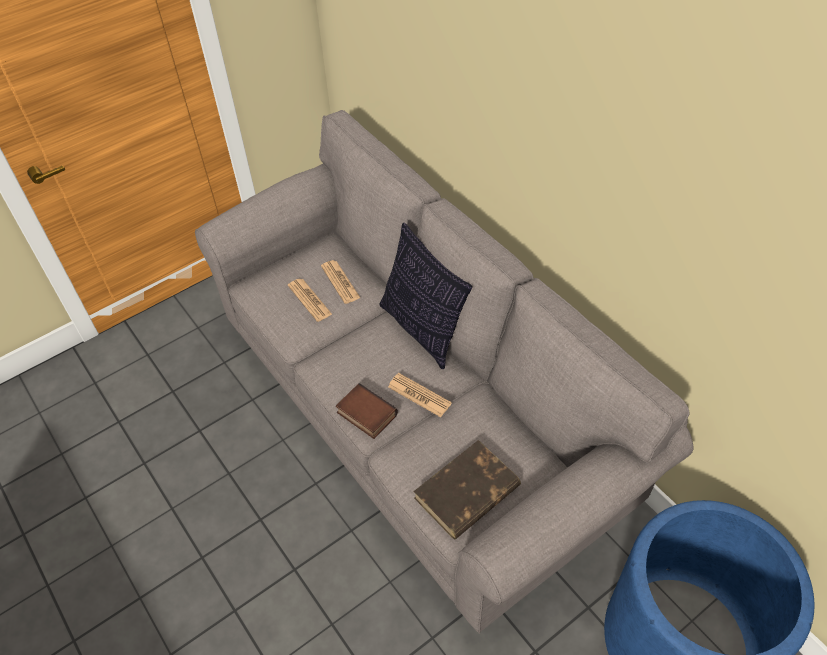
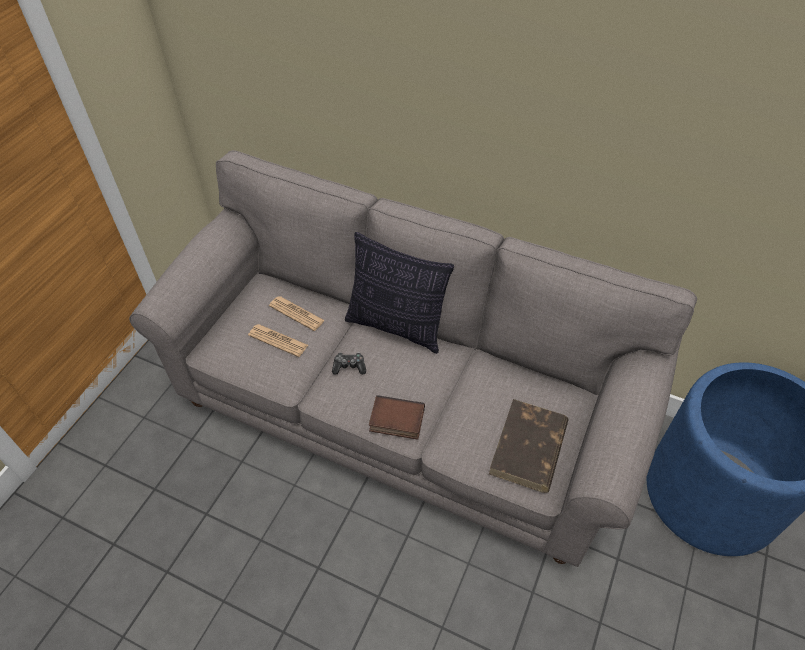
camera: 30 degrees left, 0 degrees up
newspaper [388,373,452,417] -> none
none -> game controller [332,353,366,375]

